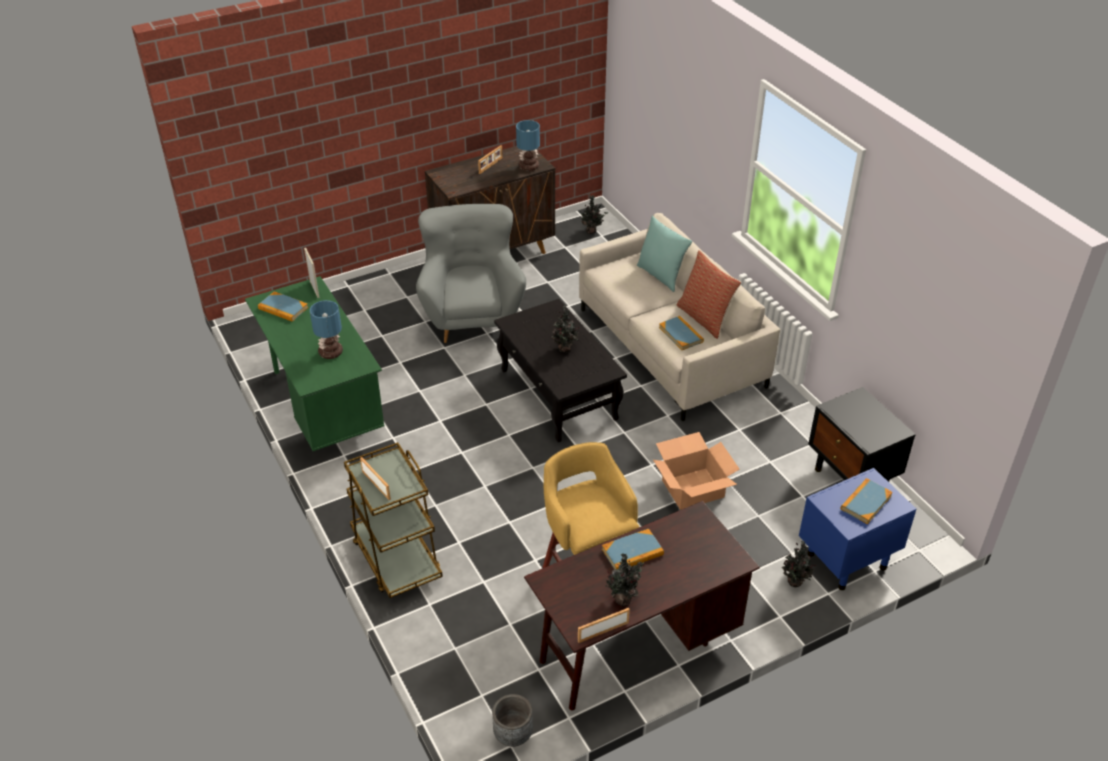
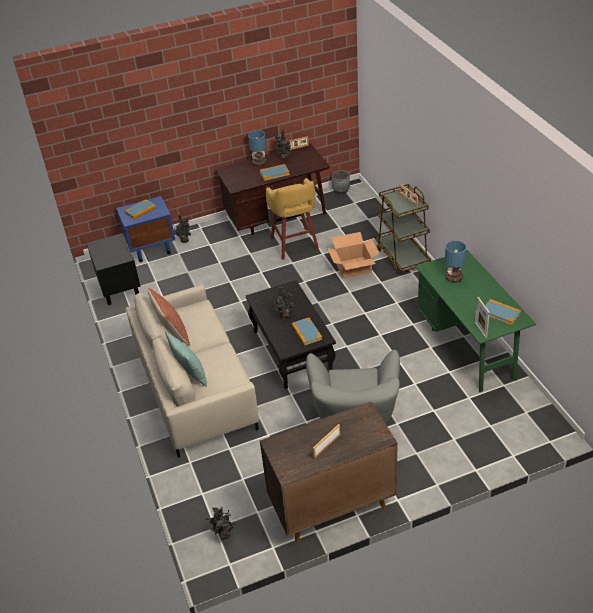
camera: 170 degrees left, 0 degrees up
table lamp [516,120,540,171] -> table lamp moved to [248,130,266,166]
cardboard box [653,432,739,510] -> cardboard box moved to [327,232,379,279]
book [659,316,704,350] -> book moved to [292,317,322,346]

